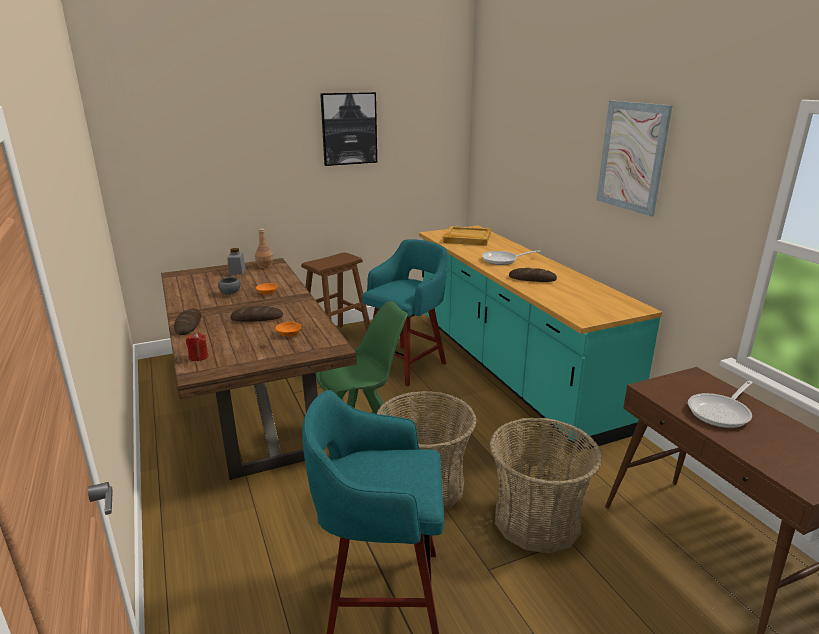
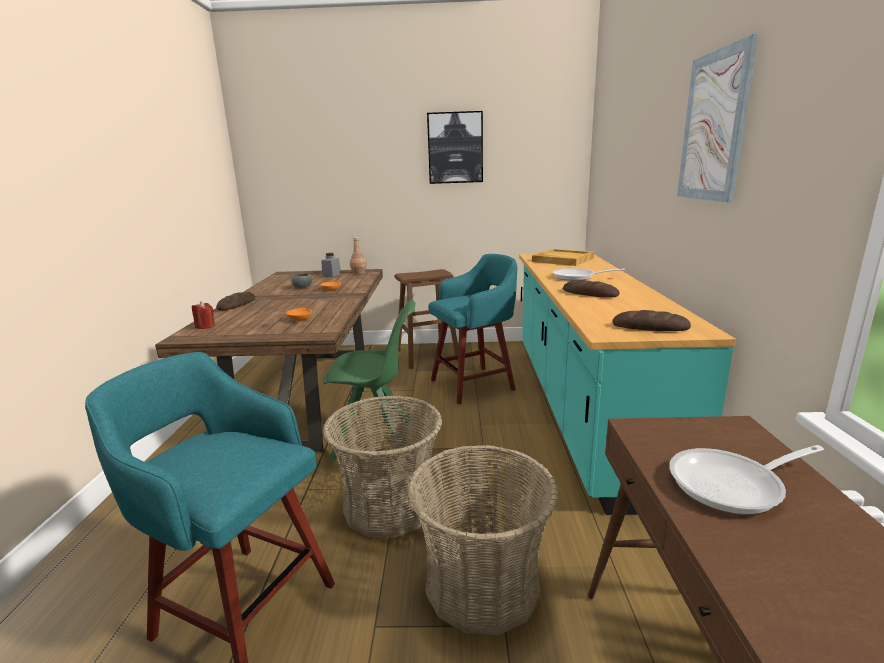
camera: 25 degrees right, 5 degrees down
bread [231,306,283,322] -> bread moved to [613,310,691,331]

